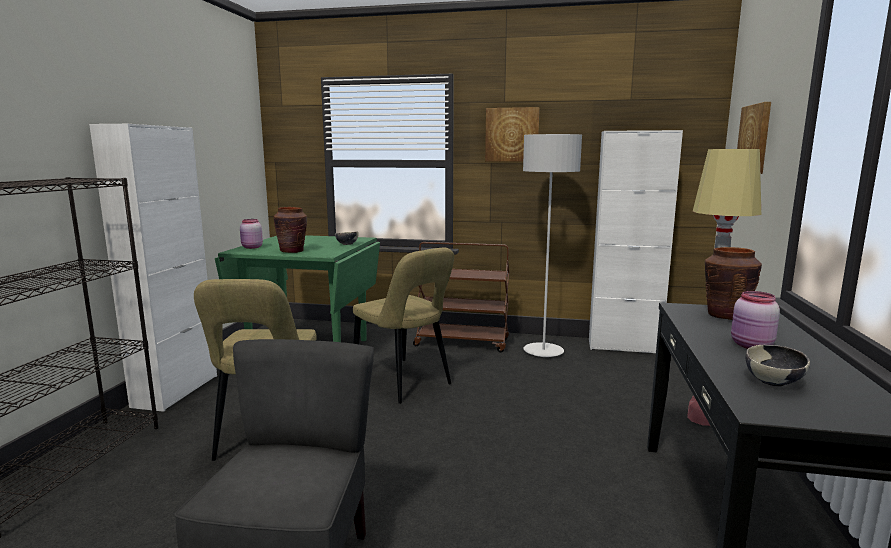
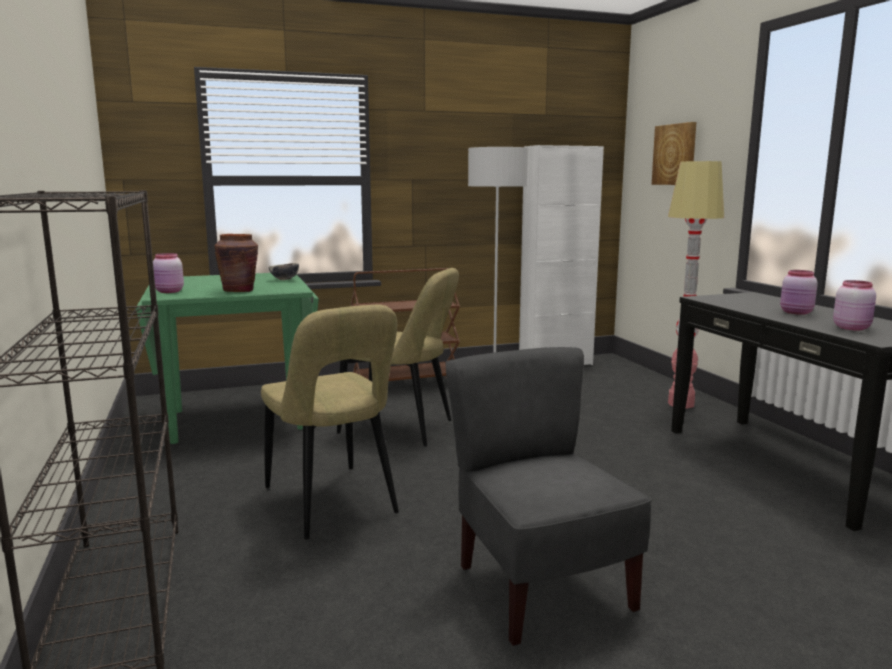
camera: 30 degrees left, 0 degrees up
white cabinet [89,124,217,412] -> none
picture [485,107,540,162] -> none
brown vase [705,247,762,320] -> none
bowl [746,345,810,386] -> pink jar [833,280,876,330]

